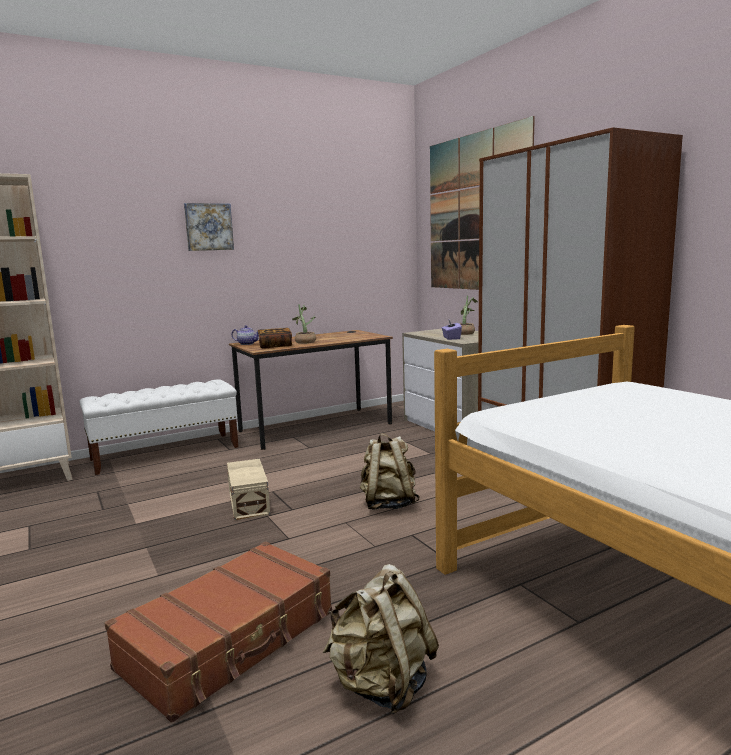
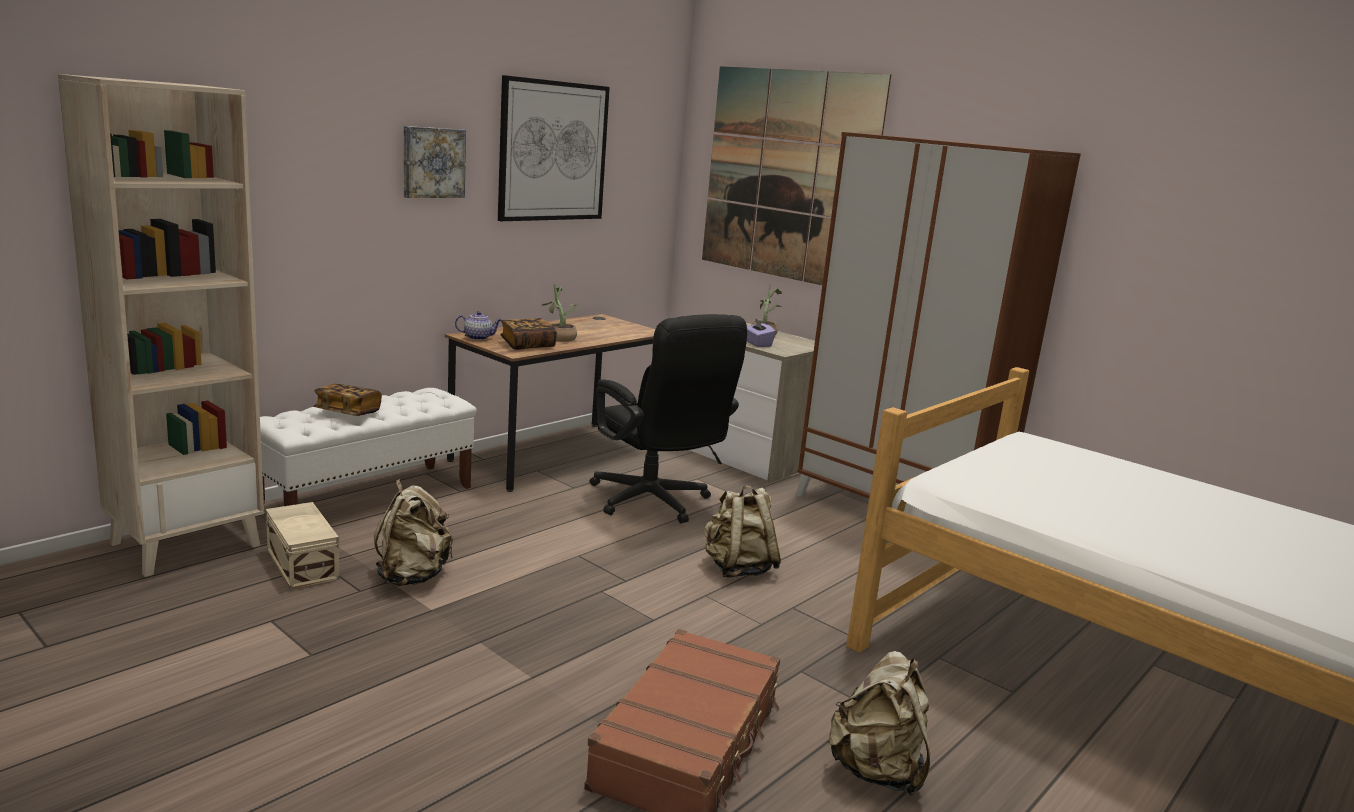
camera: 20 degrees left, 5 degrees up
beige storage box [227,459,270,520] -> beige storage box moved to [266,502,339,589]
none -> book [313,384,382,416]
none -> beige backpack [374,479,453,586]
none -> picture [498,75,610,221]
none -> black office chair [589,314,747,523]

